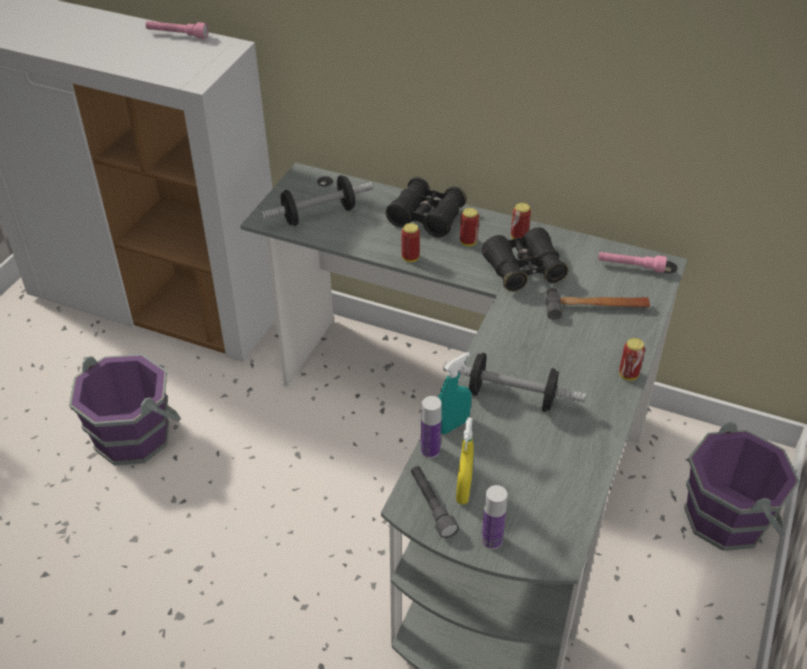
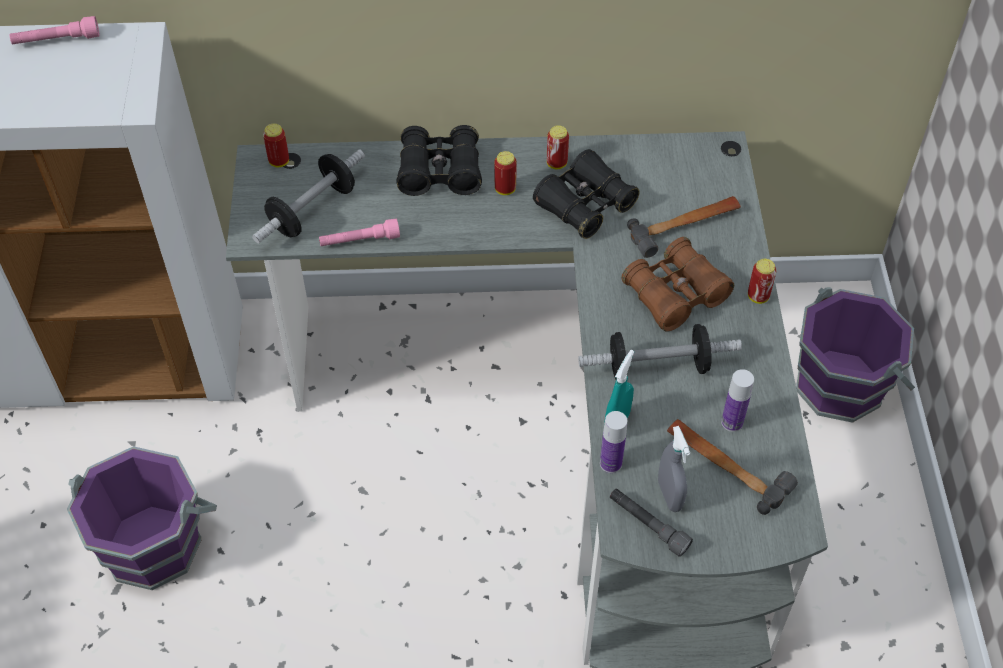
camera: 25 degrees left, 10 degrees up
can [402,223,420,262] -> can moved to [263,124,289,167]
yellow spray bottle [456,417,474,505] -> grey spray bottle [658,426,690,512]
bottle [481,485,507,549] -> bottle moved to [721,369,754,432]
pink flashlight [598,252,667,272] -> pink flashlight moved to [319,219,400,246]
none -> brown binoculars [621,237,734,332]
none -> hammer [667,419,798,515]

